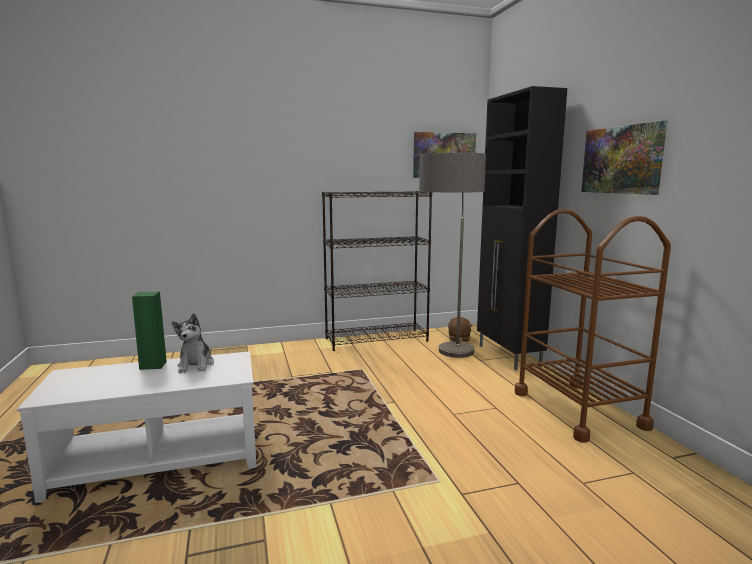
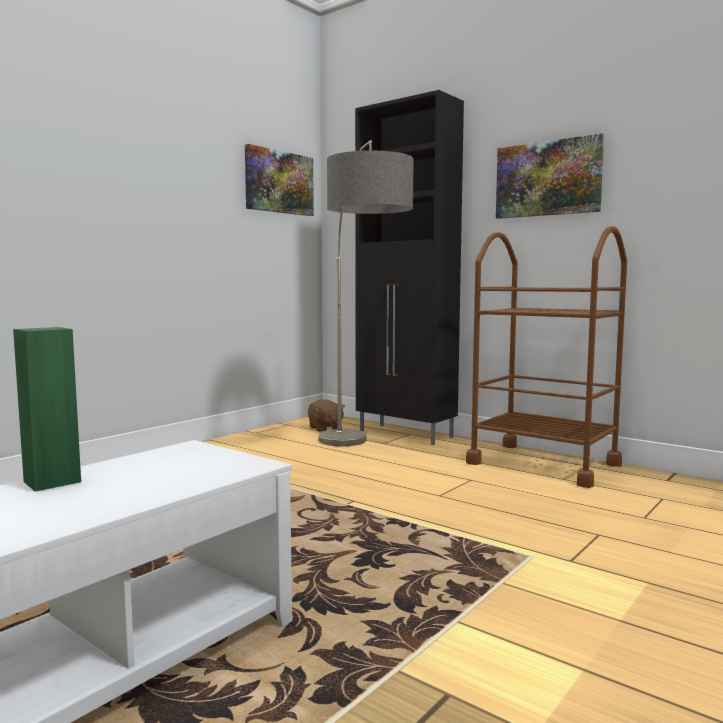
camera: 35 degrees left, 5 degrees down
plush toy [172,313,214,373] -> none
black bookcase [322,191,432,351] -> none

